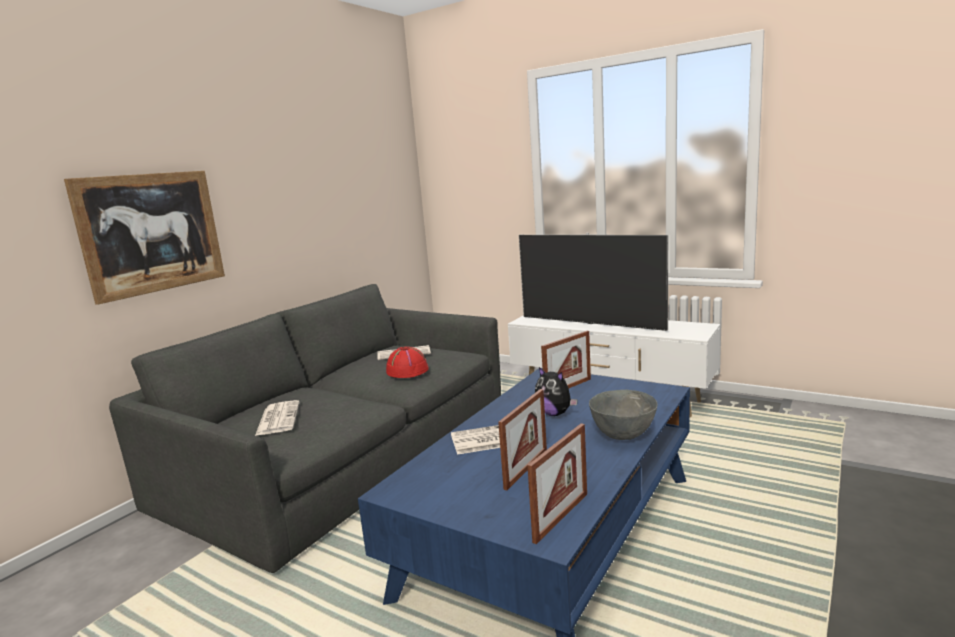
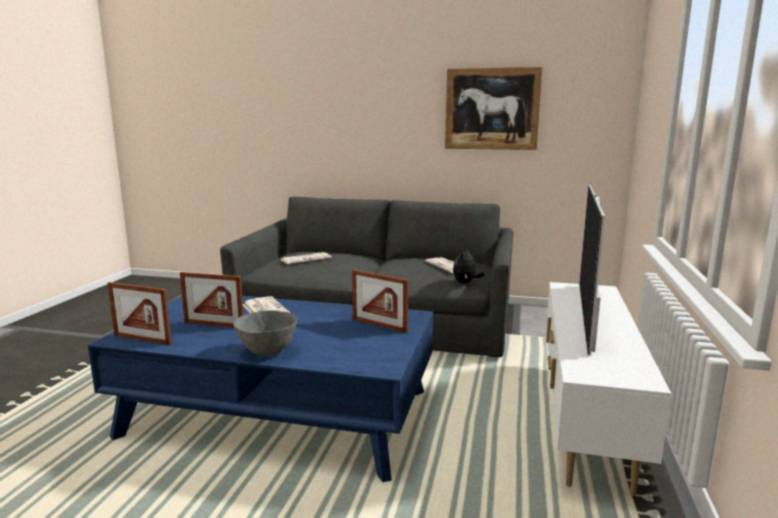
camera: 70 degrees right, 0 degrees up
picture [64,171,225,305] -> picture moved to [445,67,542,150]
red hat [386,346,429,378] -> none
plush toy [535,367,578,416] -> plush toy moved to [453,247,484,283]

